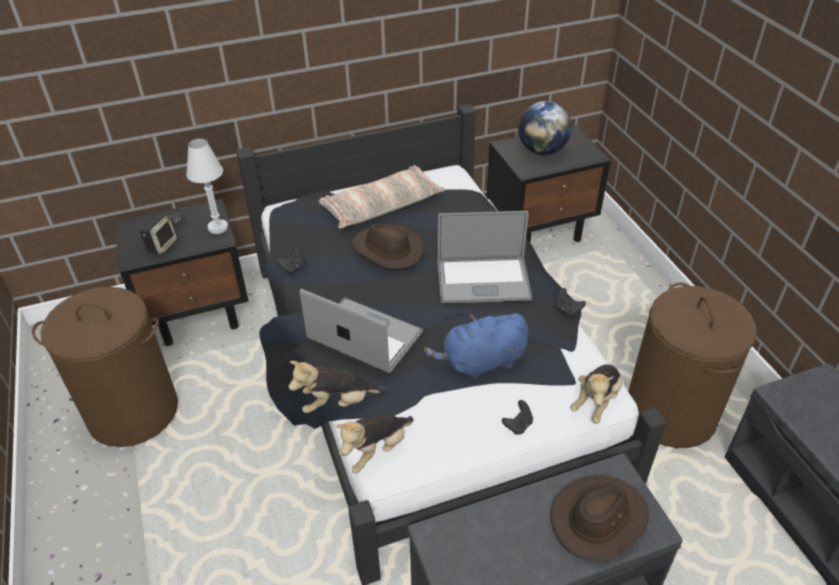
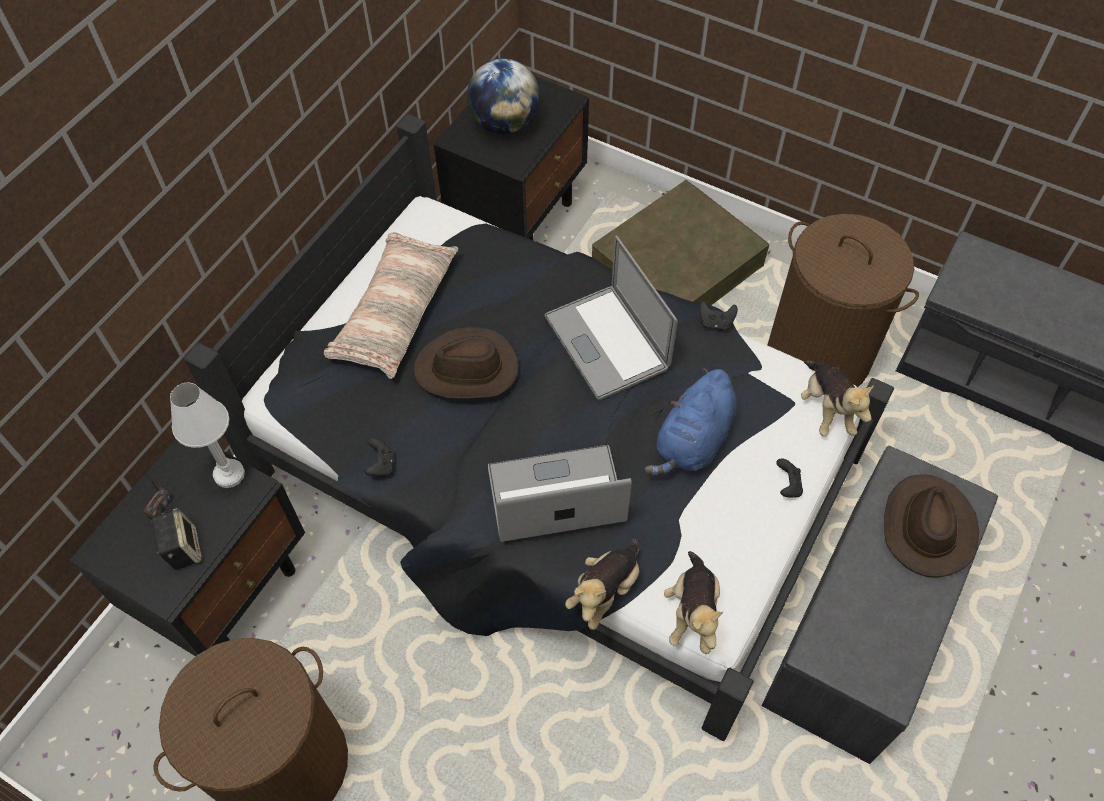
camera: 40 degrees left, 15 degrees up
laptop [438,211,532,303] -> laptop turned 105 degrees clockwise [544,236,678,400]
none -> brown storage box [592,180,769,305]

